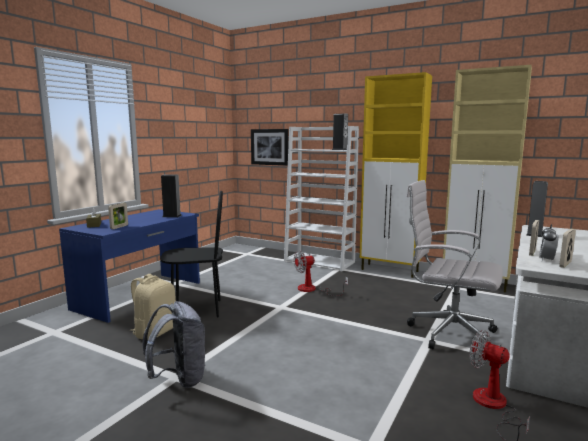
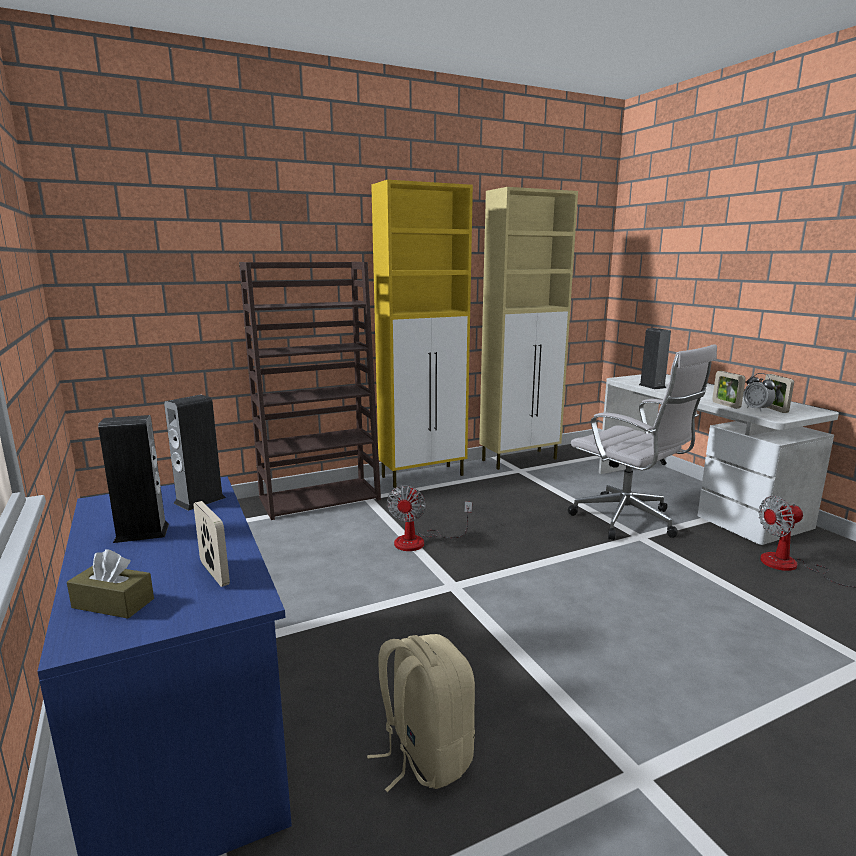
camera: 55 degrees left, 5 degrees up
grey backpack [142,301,206,388] -> none
black chair [160,191,223,317] -> none
picture [251,129,289,166] -> none
white bookcase [284,126,359,271] -> brown bookcase [239,262,381,520]
speaker [332,114,348,150] -> speaker moved to [98,415,169,543]
white office chair [406,180,503,350] -> white office chair turned 105 degrees counterclockwise [568,344,717,540]

